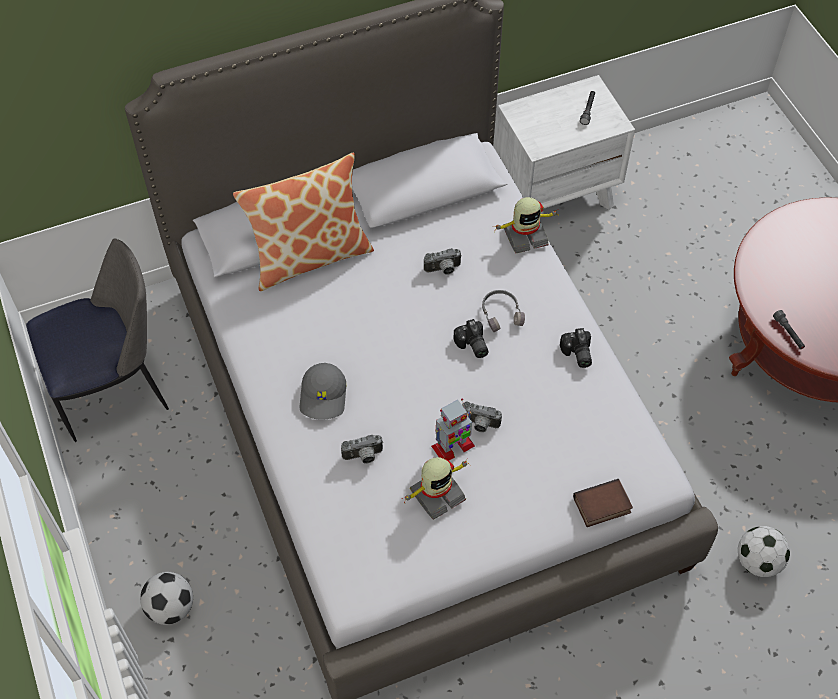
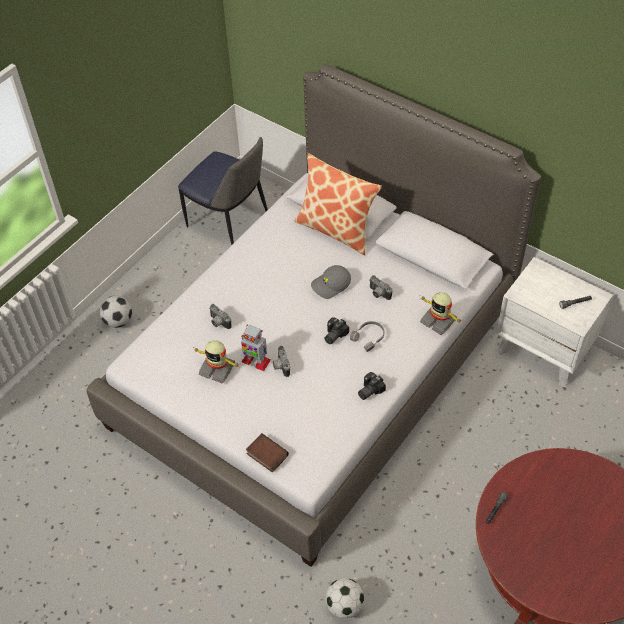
camera: 60 degrees right, 5 degrees down
grey cap [300,363,346,420] -> grey cap moved to [311,265,351,299]

